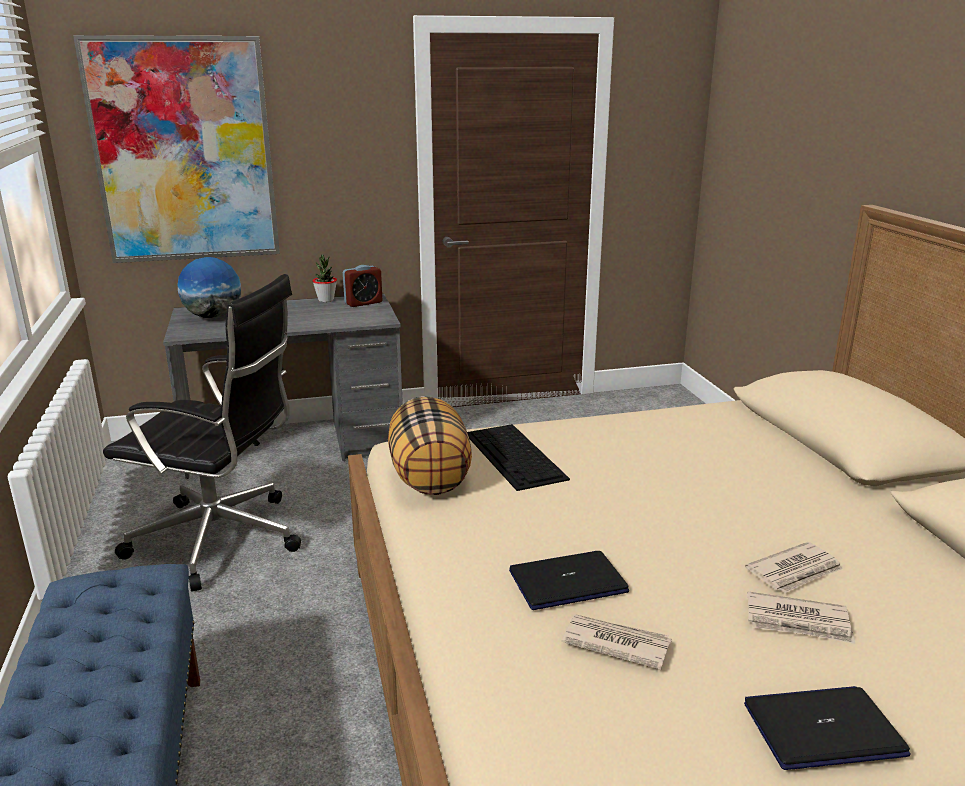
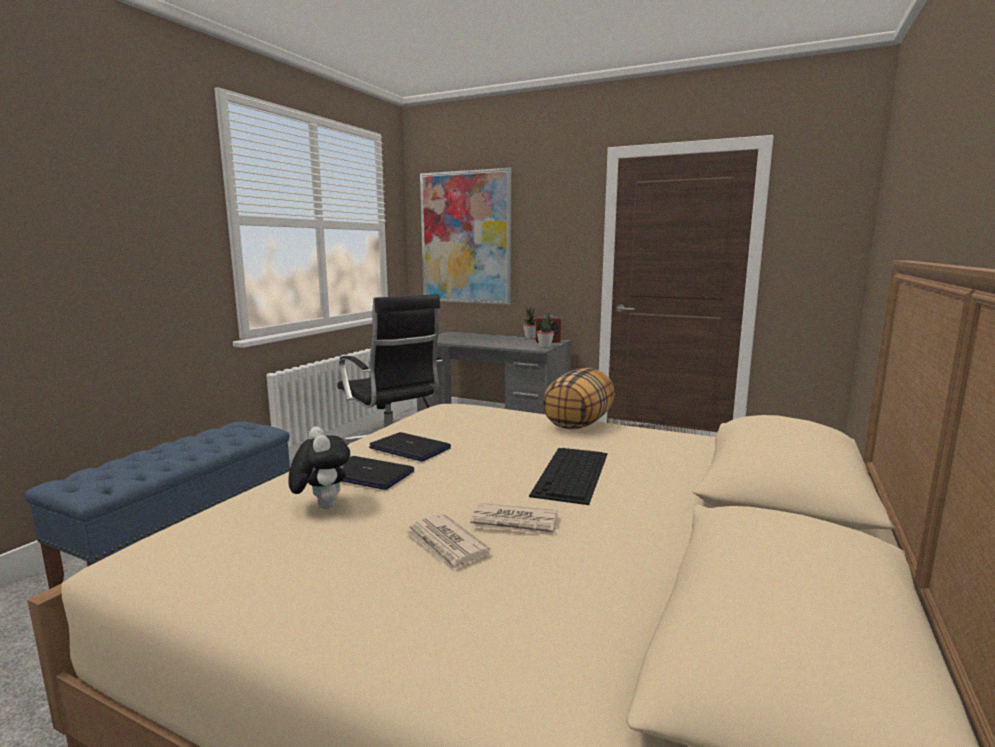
camera: 40 degrees right, 10 degrees down
globe [178,257,241,318] -> none
pillow [388,396,472,495] -> pillow moved to [543,368,615,429]
keyboard [467,424,570,491] -> keyboard moved to [529,448,608,505]
newspaper [562,615,672,670] -> plush toy [289,427,350,509]
laptop [744,686,911,770] -> laptop moved to [369,432,451,461]
none -> potted plant [537,312,554,348]

